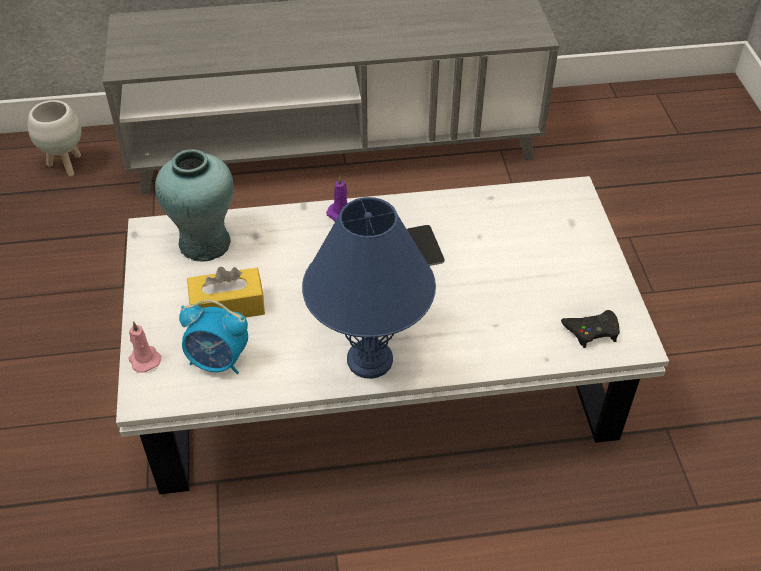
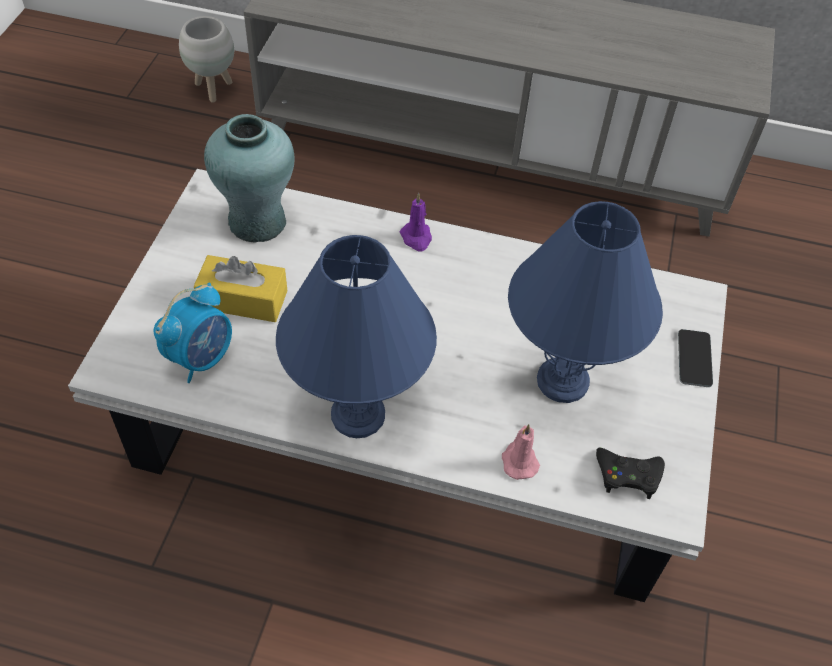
camera: 20 degrees right, 5 degrees up
pink candle [129,321,162,372] -> pink candle moved to [502,424,540,480]
alarm clock [179,300,248,374] -> alarm clock turned 90 degrees counterclockwise [154,283,232,383]
phone [407,225,445,266] -> phone moved to [678,329,713,387]
none -> blue table lamp [508,201,663,403]

